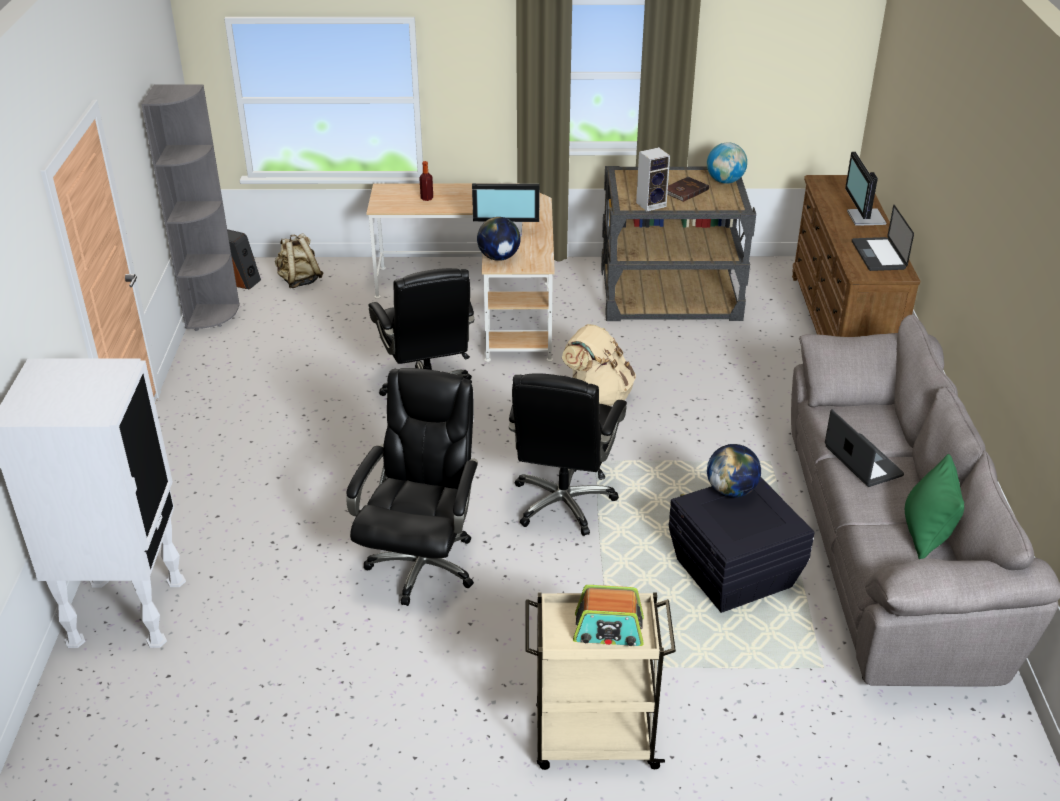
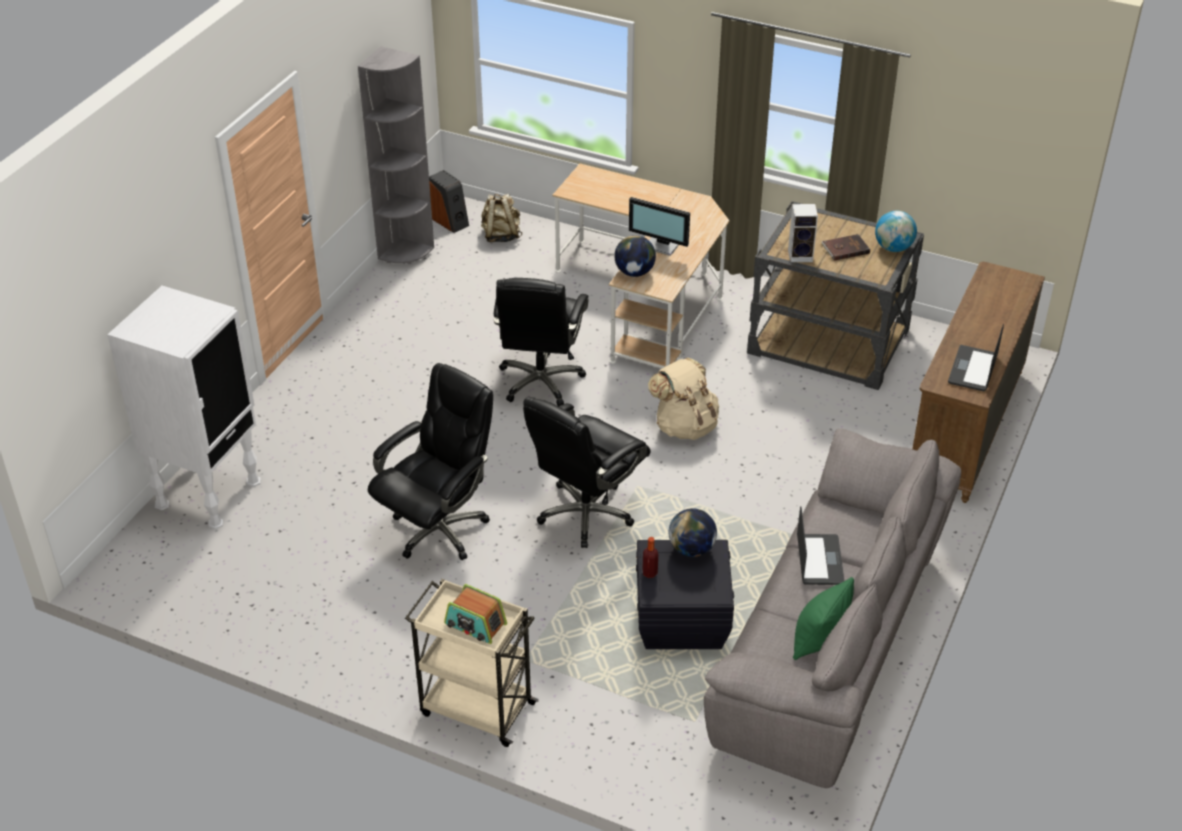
camera: 25 degrees right, 5 degrees up
bottle [419,161,433,201] -> bottle moved to [642,537,658,578]
monitor [845,152,886,226] -> none

